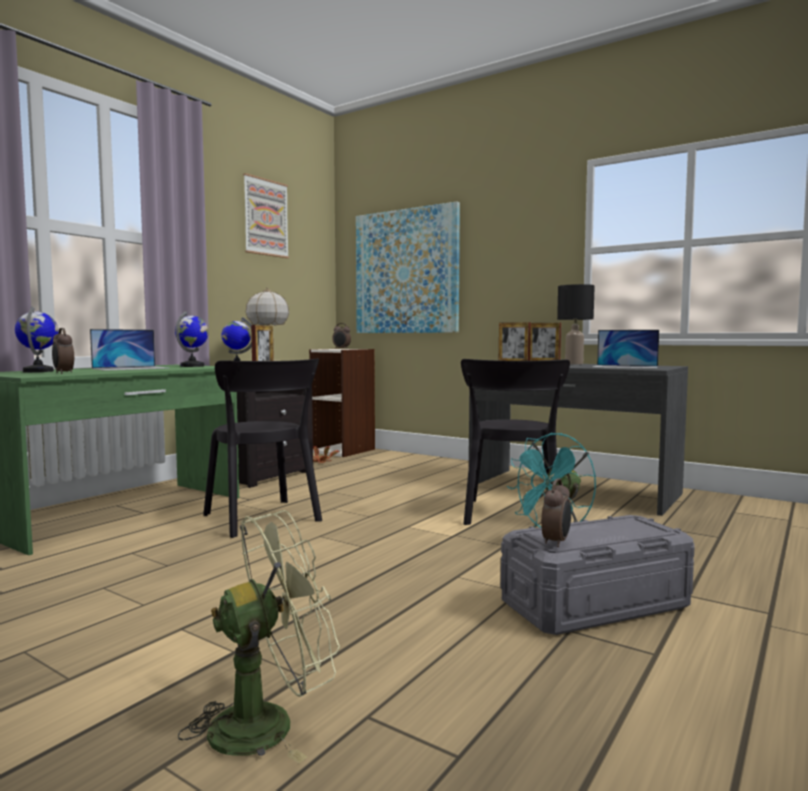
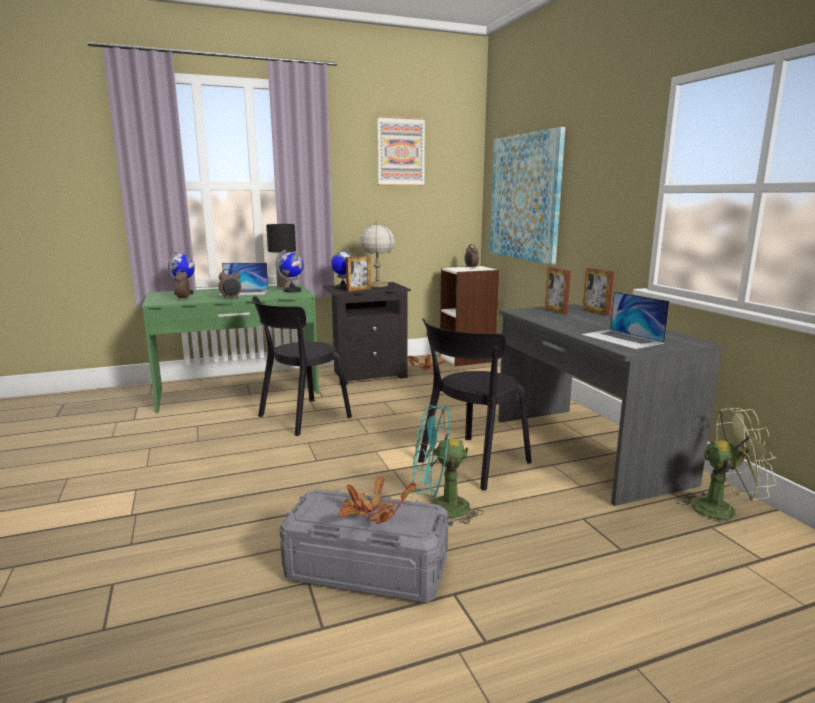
camera: 35 degrees right, 10 degrees up
green fan [178,510,340,763] -> green fan moved to [676,408,777,530]
black chair [203,358,322,538] -> black chair turned 45 degrees clockwise [252,296,352,436]
alarm clock [541,478,571,547] -> alarm clock moved to [218,269,241,299]
black table lamp [557,284,595,365] -> black table lamp moved to [266,224,296,287]
none -> potted plant [338,478,417,524]

